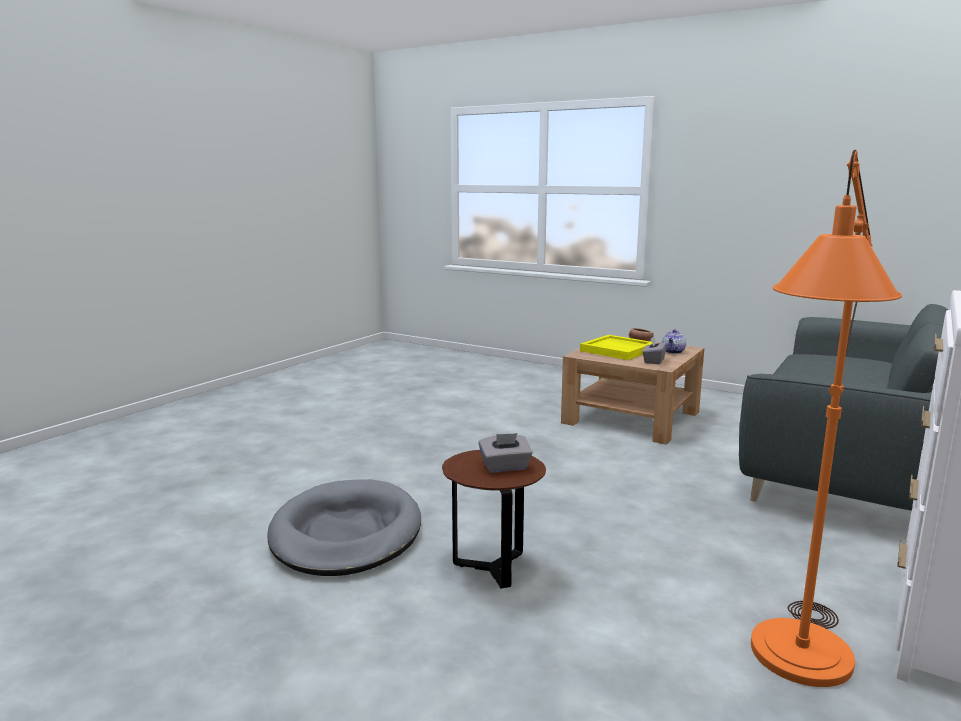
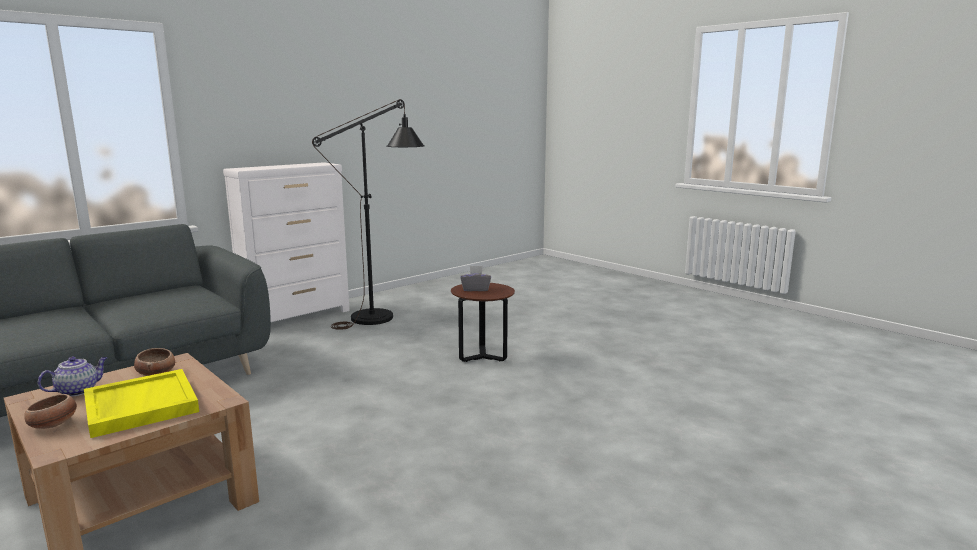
camera: 165 degrees left, 0 degrees up
grey dog bed [267,479,421,576] -> none
grey tissue box [642,336,667,364] -> bowl [134,348,175,376]
orange floor lamp [751,150,902,687] -> black floor lamp [312,99,425,330]

